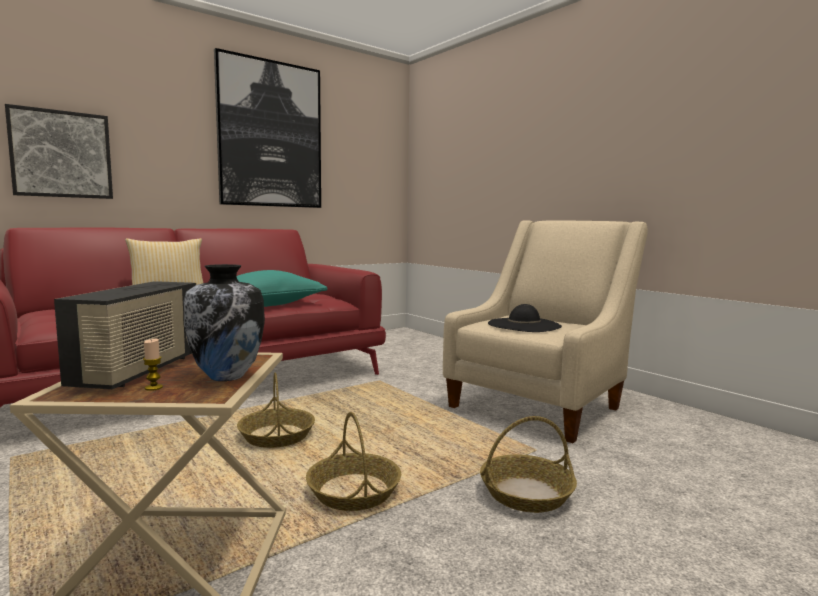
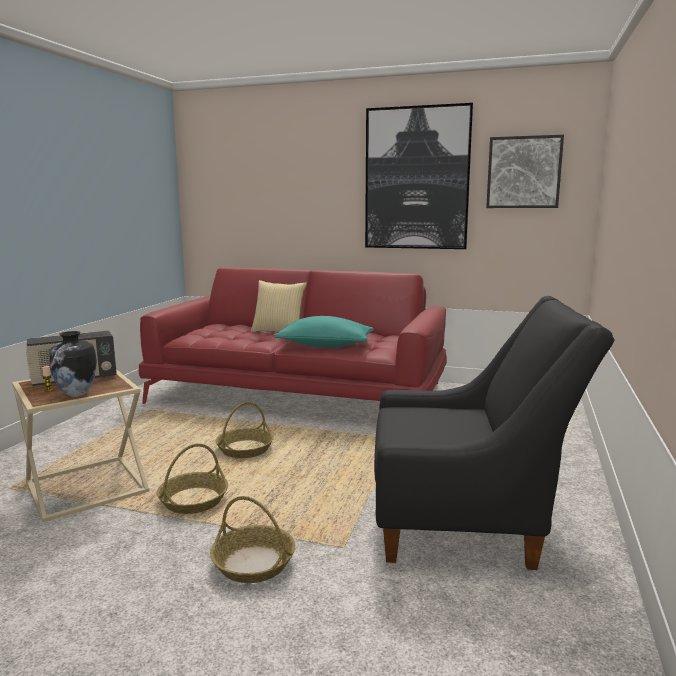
camera: 55 degrees right, 5 degrees up
picture [5,104,113,199] -> picture moved to [486,135,564,208]
beige armchair [443,220,648,443] -> black armchair [374,296,615,570]
black hat [488,304,562,332] -> none

